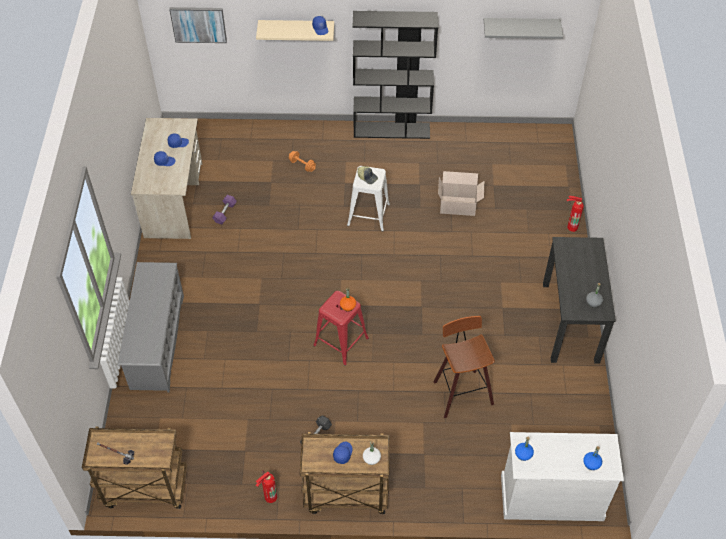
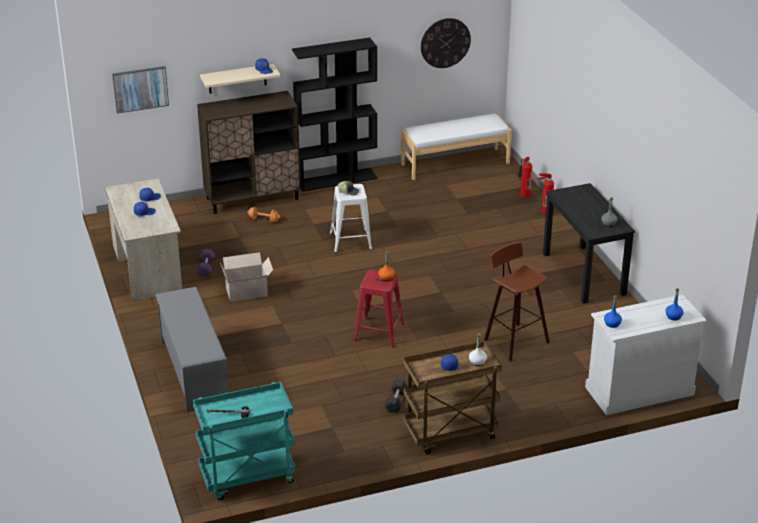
camera: 20 degrees left, 20 degrees down
brown cart [82,427,187,509] -> turquoise cart [193,382,296,500]
fire extinguisher [256,470,277,503] -> fire extinguisher moved to [518,157,532,198]
cardboard box [438,171,484,216] -> cardboard box moved to [220,252,273,302]
grey shelf [484,18,563,39] -> wall clock [421,18,471,68]
none -> brown cabinet [197,91,301,214]
none -> white bench [401,114,512,180]

